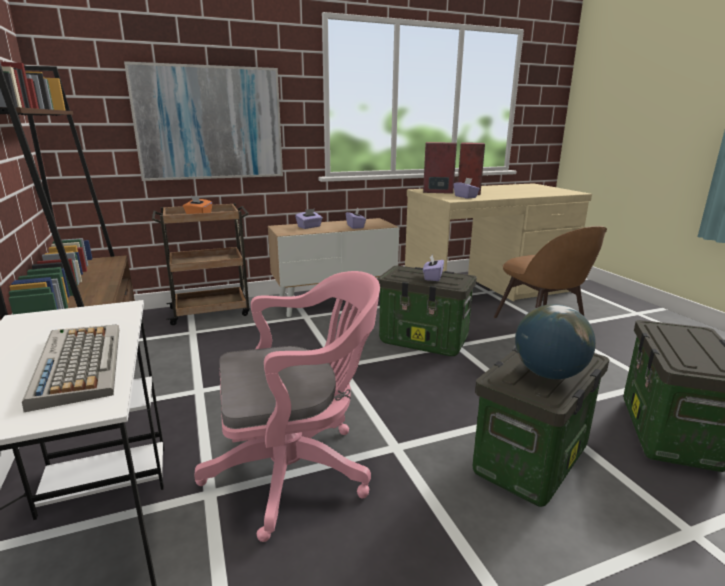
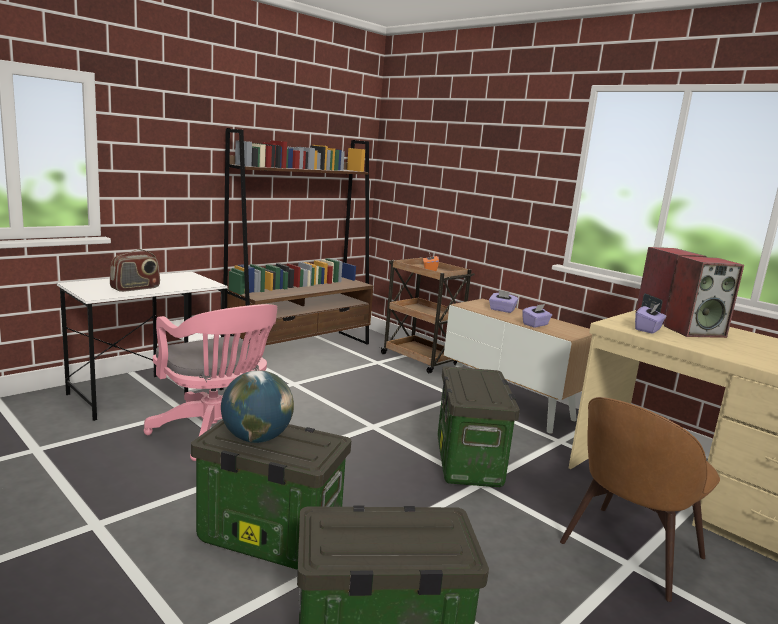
camera: 65 degrees right, 5 degrees down
keyboard [22,324,119,412] -> radio [110,249,160,292]
picture [124,61,283,181] -> none
purple tissue box [423,254,444,281] -> none

